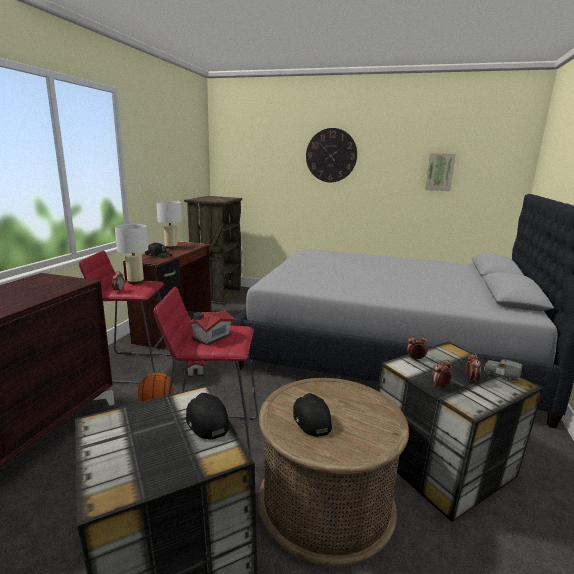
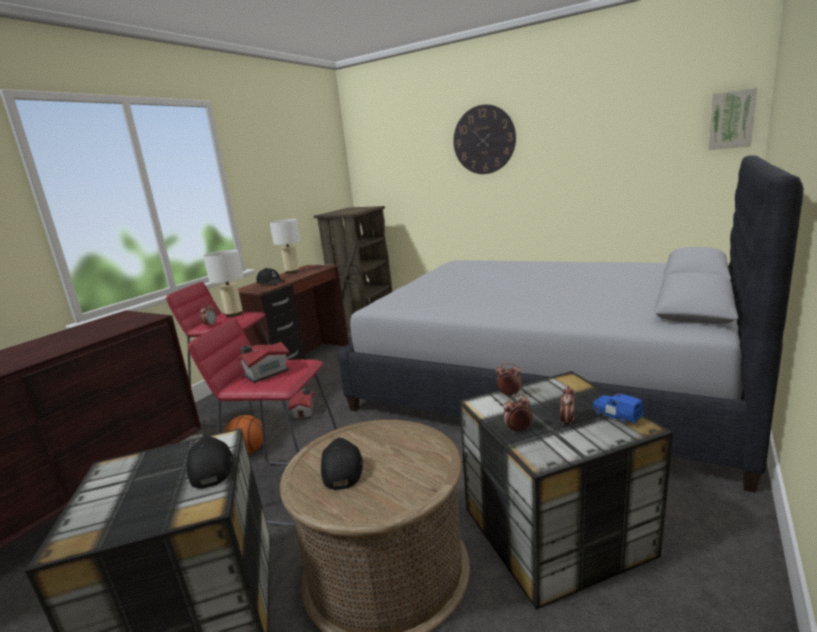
camera: 15 degrees right, 0 degrees up
picture [425,153,456,191] -> picture moved to [708,88,757,150]
grey toy car [484,359,522,381] -> blue toy car [593,393,644,424]

